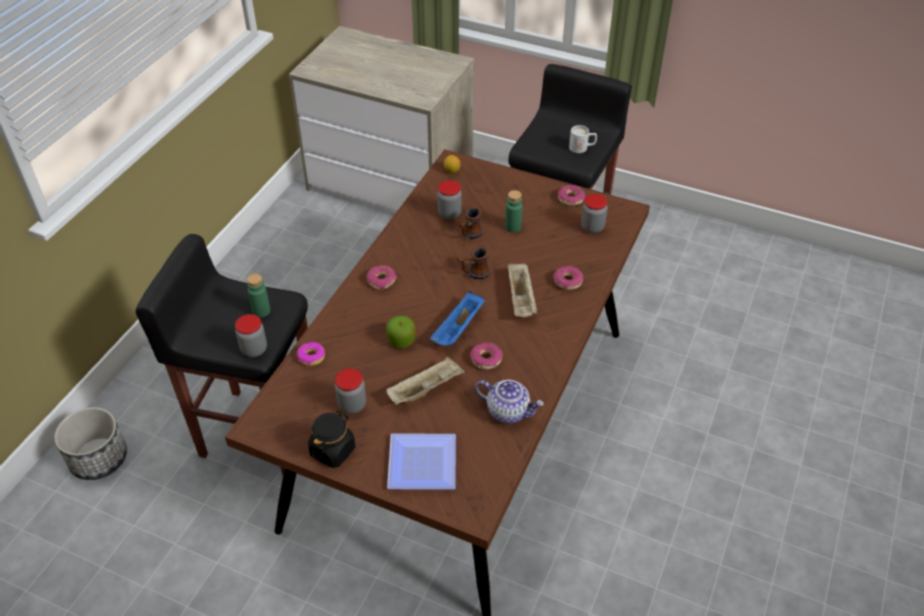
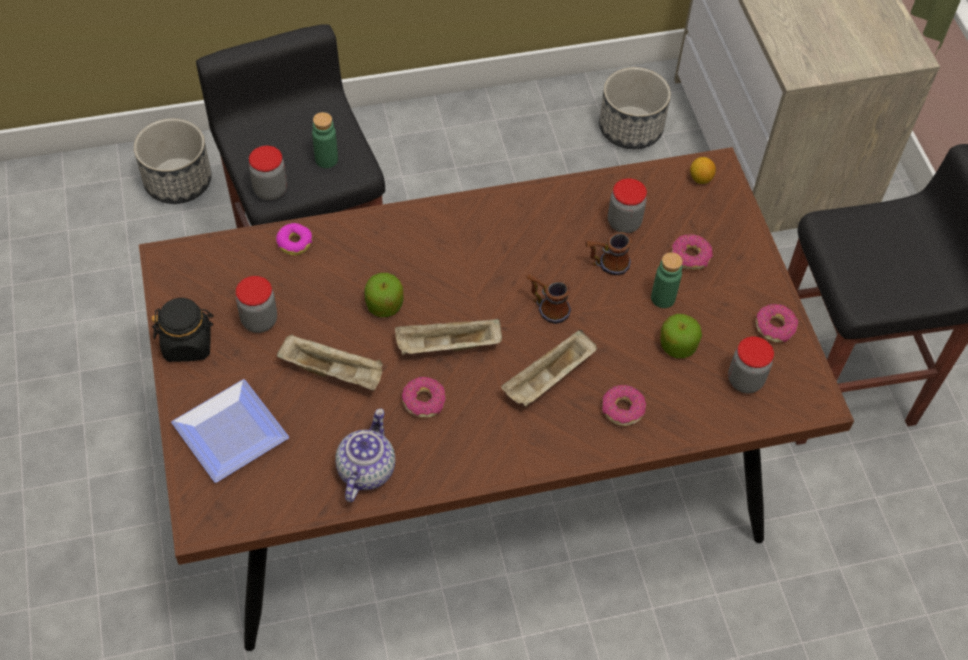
camera: 50 degrees right, 10 degrees up
donut [367,265,397,290] -> donut moved to [672,234,713,270]
blue tray [430,291,485,346] -> beige tray [395,318,502,355]
teapot [475,380,544,424] -> teapot turned 150 degrees counterclockwise [335,408,395,502]
white mug [569,125,597,153] -> none
none -> planter [599,67,671,149]
none -> apple [660,314,702,358]

